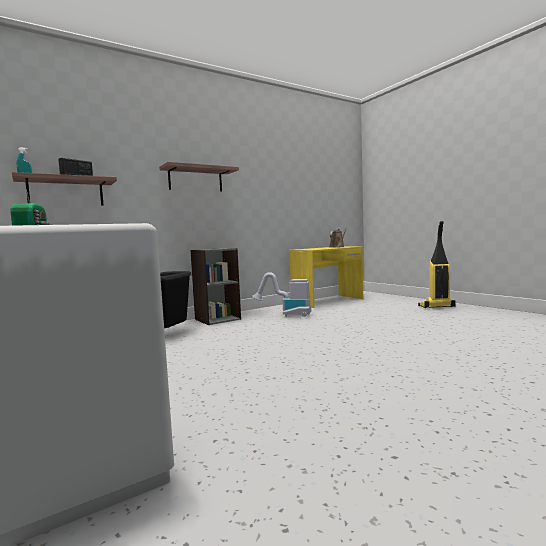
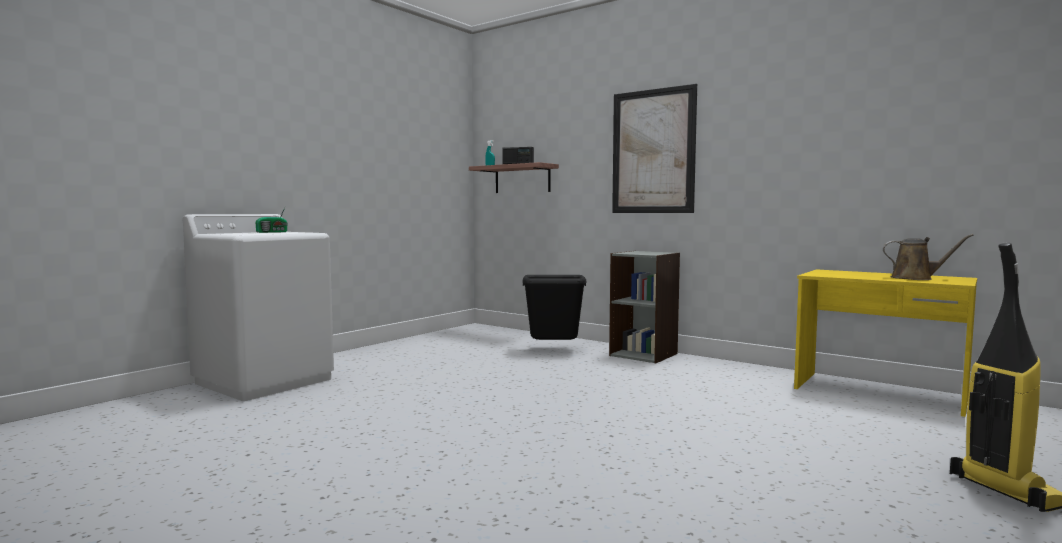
camera: 70 degrees right, 0 degrees up
shelf [159,162,239,191] -> picture [612,84,697,213]
vacuum cleaner [252,272,311,317] -> none

